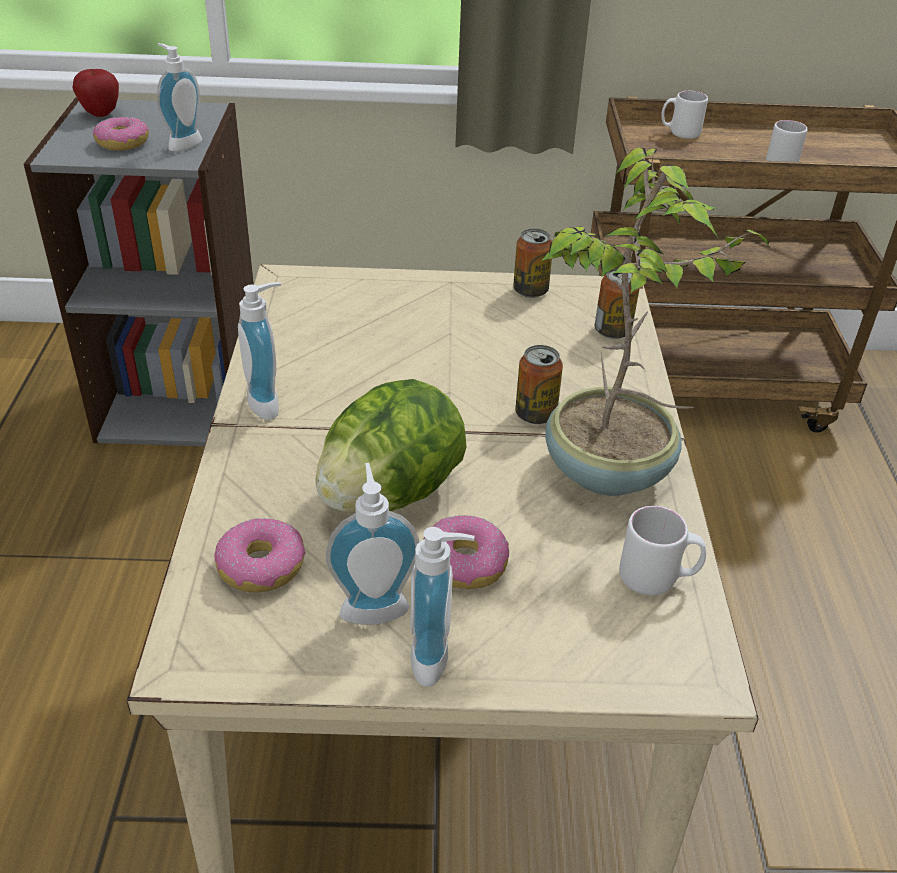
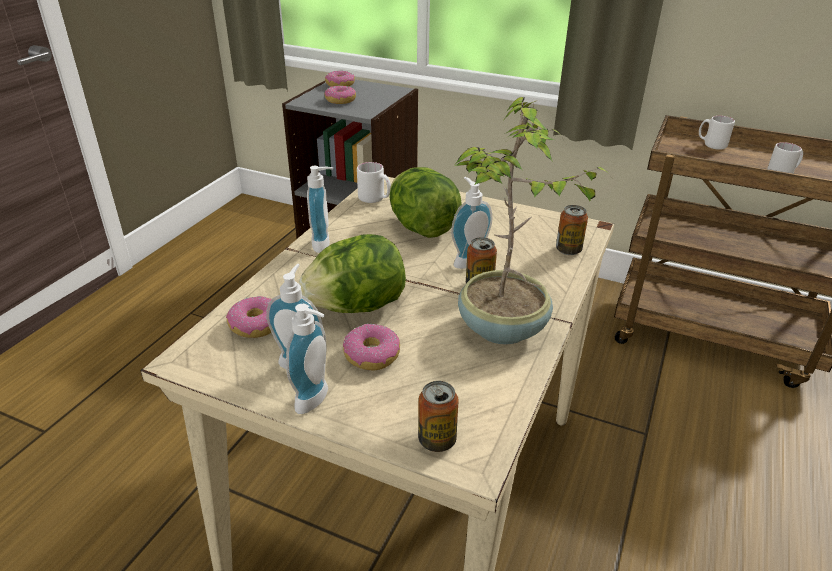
camera: 25 degrees right, 5 degrees down
apple [72,68,119,117] -> donut [325,70,355,87]
soap dispenser [157,43,202,151] -> soap dispenser moved to [451,177,492,269]
can [513,229,552,298] -> can moved to [418,381,459,452]
white mug [619,506,706,595] -> white mug moved to [357,162,391,203]
none -> lettuce [389,167,462,238]

